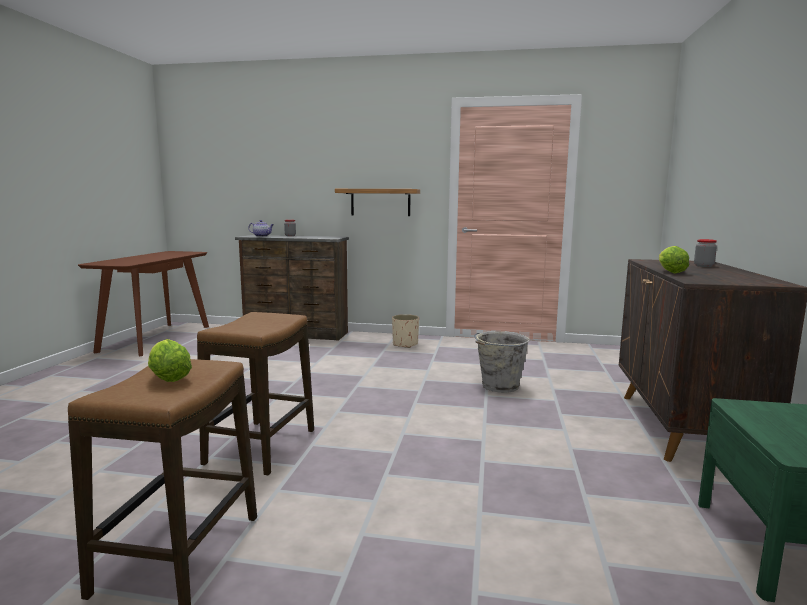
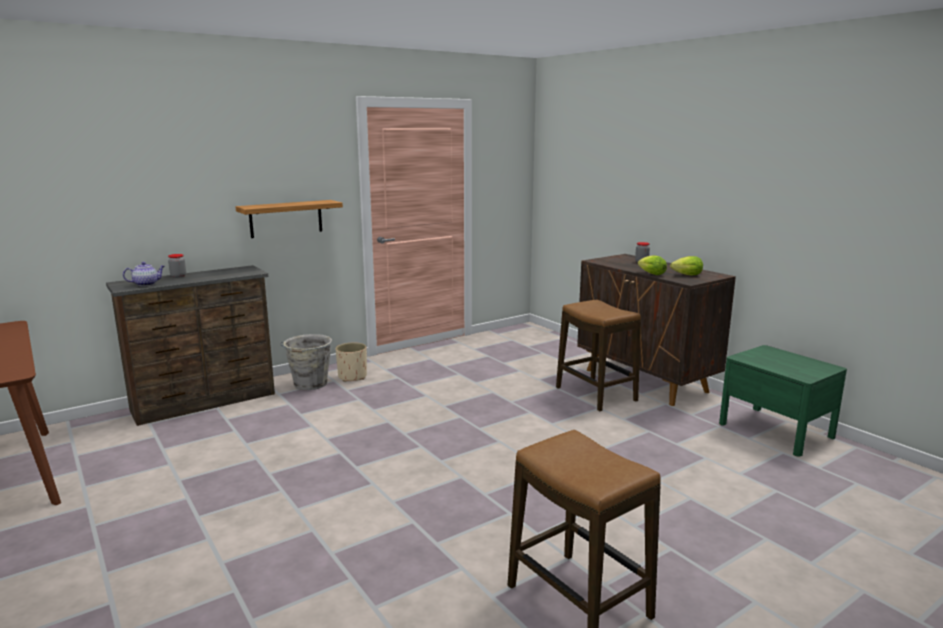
camera: 45 degrees left, 5 degrees up
lettuce [148,339,192,382] -> lettuce moved to [670,256,703,275]
stool [197,312,314,476] -> stool moved to [556,300,641,411]
grey bucket [474,331,530,393] -> grey bucket moved to [280,334,332,390]

